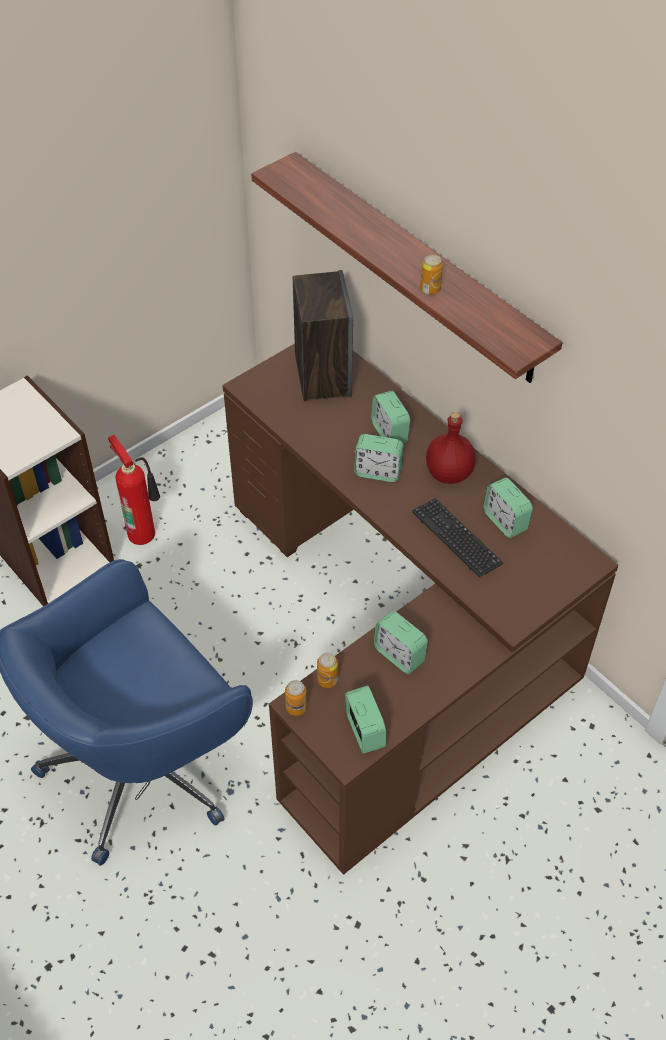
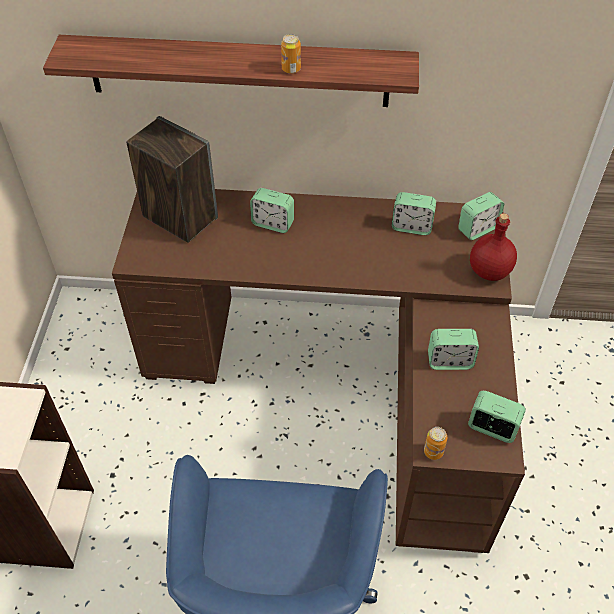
camera: 45 degrees left, 0 degrees up
fire extinguisher [108,435,160,545] -> none
can [317,653,338,688] -> none
alarm clock [354,434,404,482] -> alarm clock moved to [458,192,504,240]
keyboard [412,498,504,577] -> none
red bottle [426,412,475,484] -> red bottle moved to [470,213,517,281]

